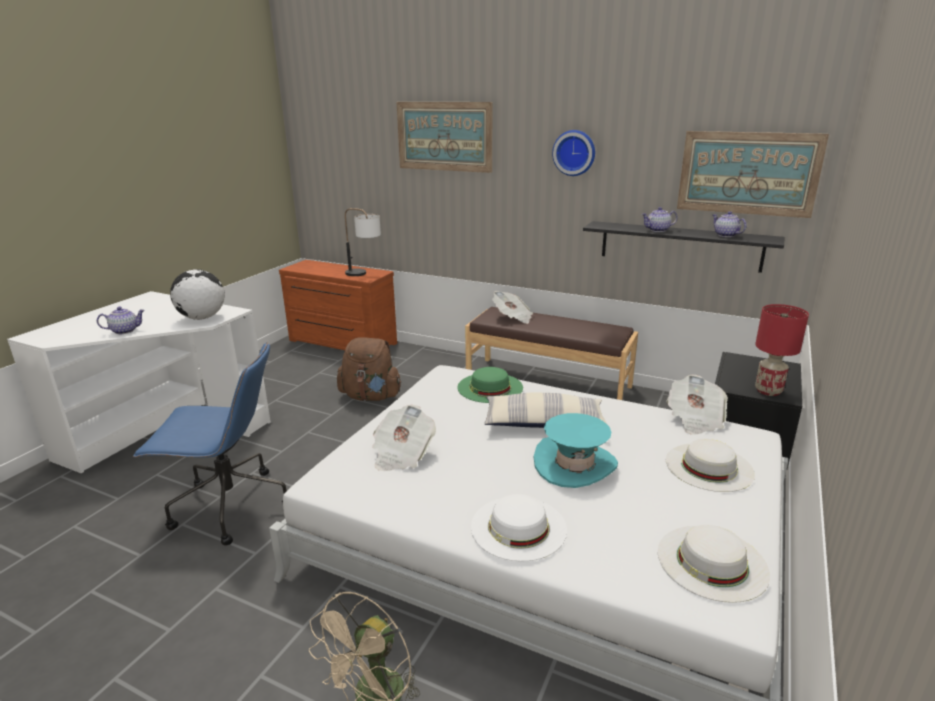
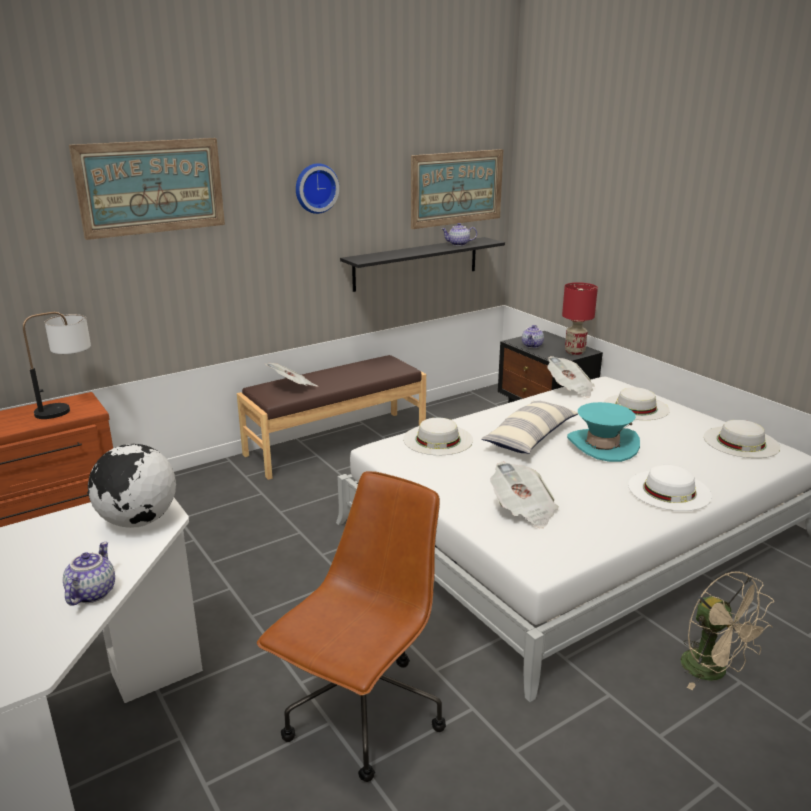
camera: 60 degrees left, 0 degrees up
blue office chair [133,342,287,545] -> brown office chair [257,471,446,782]
brown backpack [337,337,401,401] -> none
green hat [458,367,523,403] -> white hat [403,418,473,455]
teapot [641,207,677,232] -> teapot moved to [522,325,544,348]

